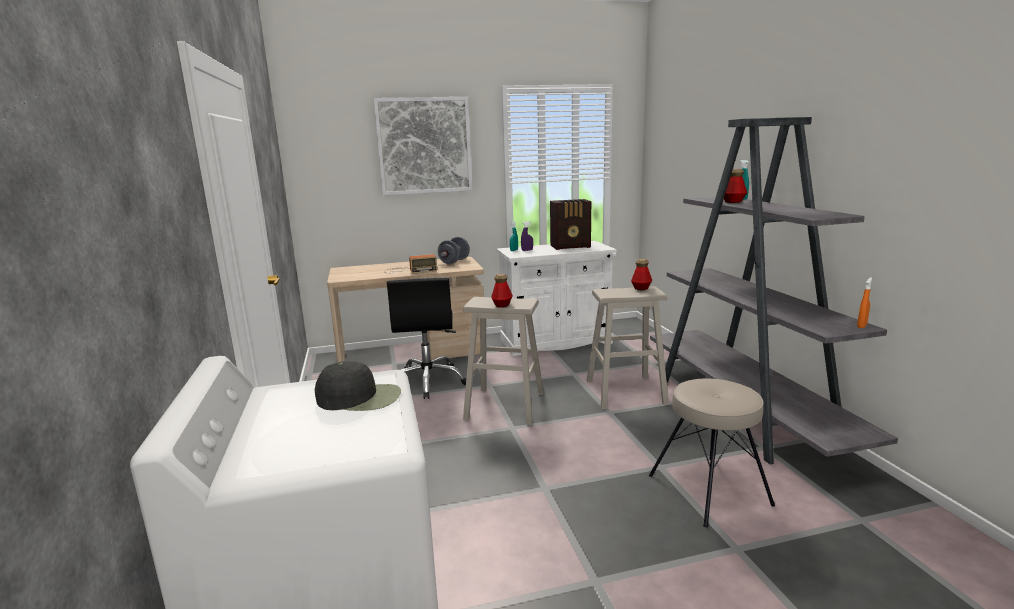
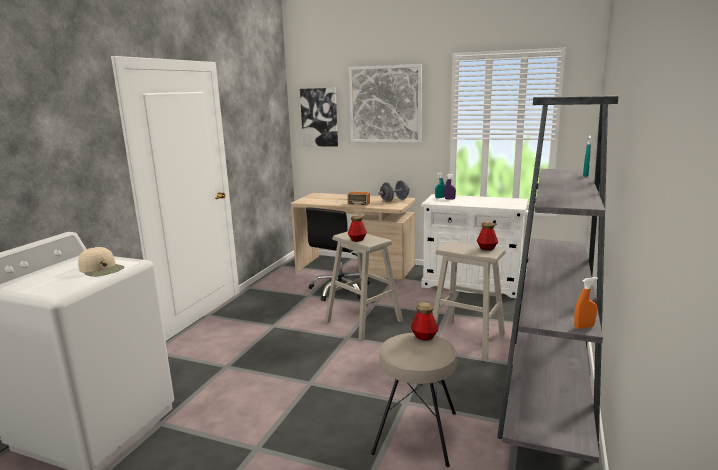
camera: 35 degrees right, 0 degrees up
black cap [315,361,401,411] -> beige cap [78,247,125,277]
radio [550,199,591,250] -> none
bottle [724,169,748,203] -> bottle moved to [411,302,438,341]
none -> picture [300,88,338,147]

